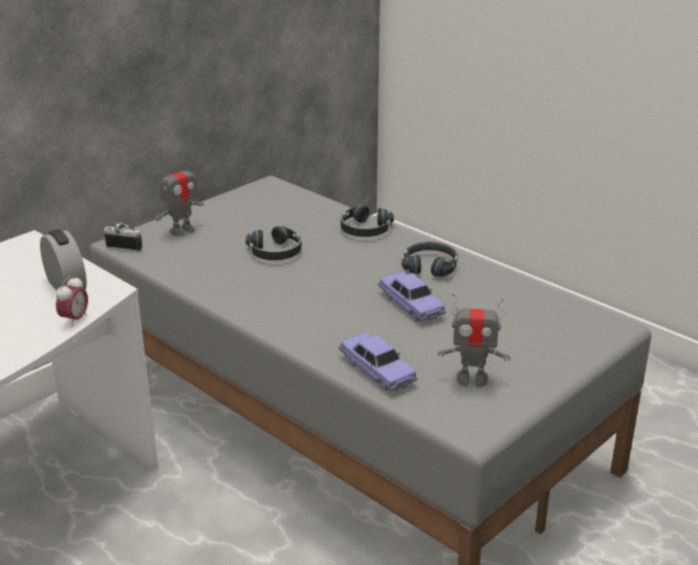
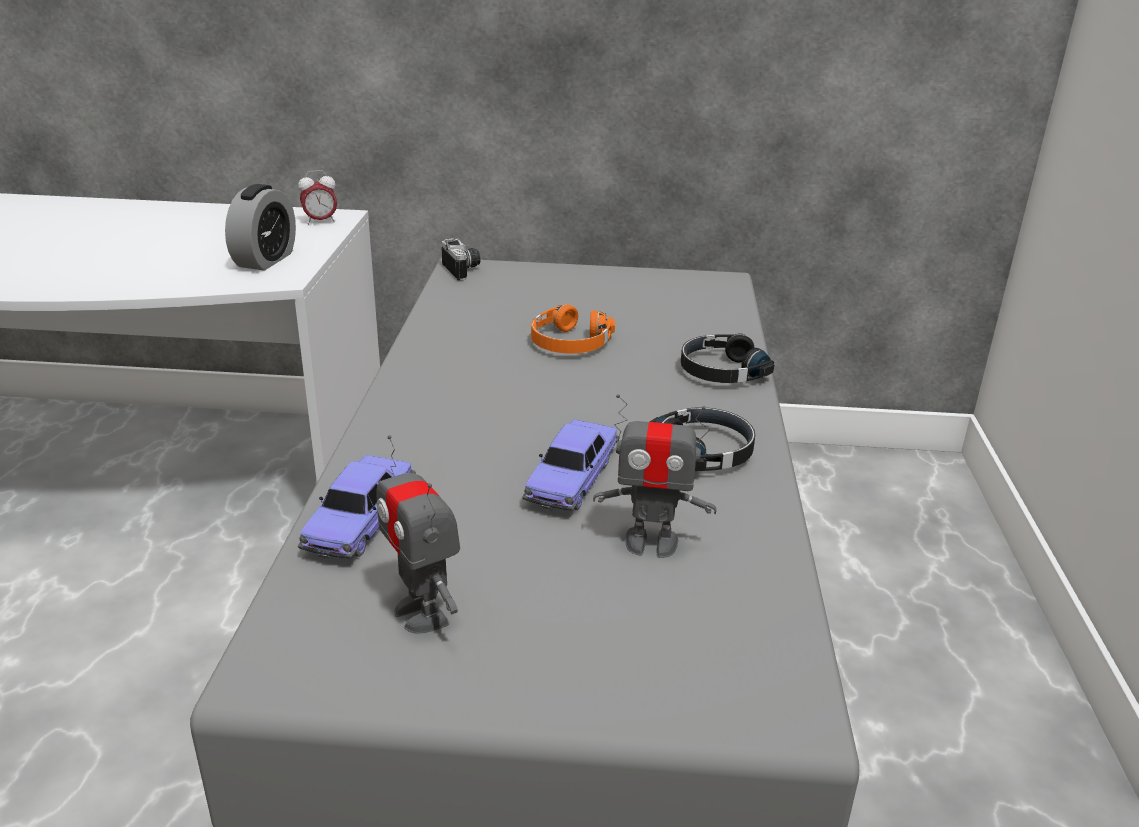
camera: 50 degrees right, 0 degrees up
alarm clock [56,275,88,327] -> alarm clock moved to [298,170,337,225]
toy robot [156,158,204,236] -> toy robot moved to [593,394,717,558]
black headphones [246,226,302,260] -> orange headphones [531,305,615,353]

